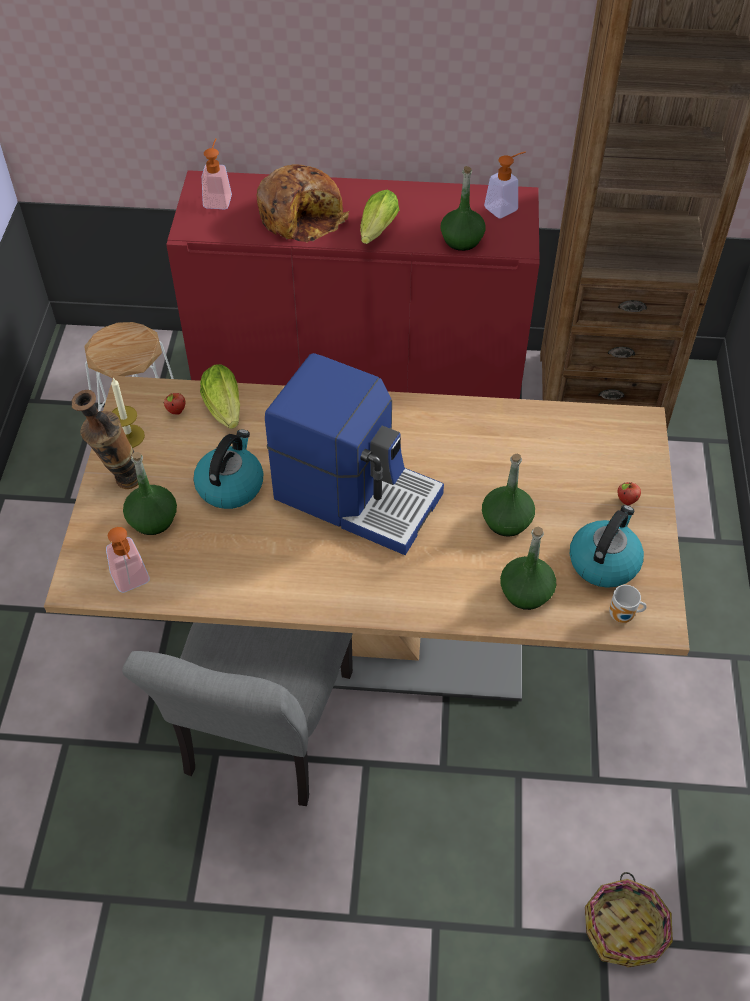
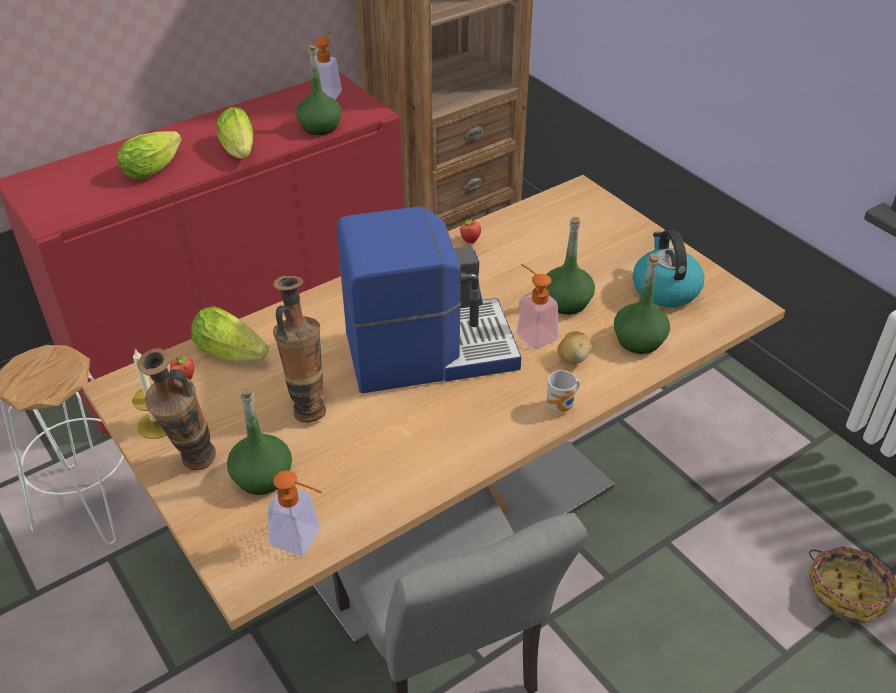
camera: 40 degrees left, 10 degrees down
kettle [193,429,263,509] -> vase [273,276,326,423]
soap dispenser [202,138,232,209] -> soap dispenser moved to [516,264,559,350]
bread [257,164,349,243] -> lettuce [117,131,181,179]
mug [609,585,647,623] -> mug moved to [547,370,580,413]
apple [618,482,641,505] -> apple moved to [460,219,481,243]
none -> potato [557,331,591,364]

